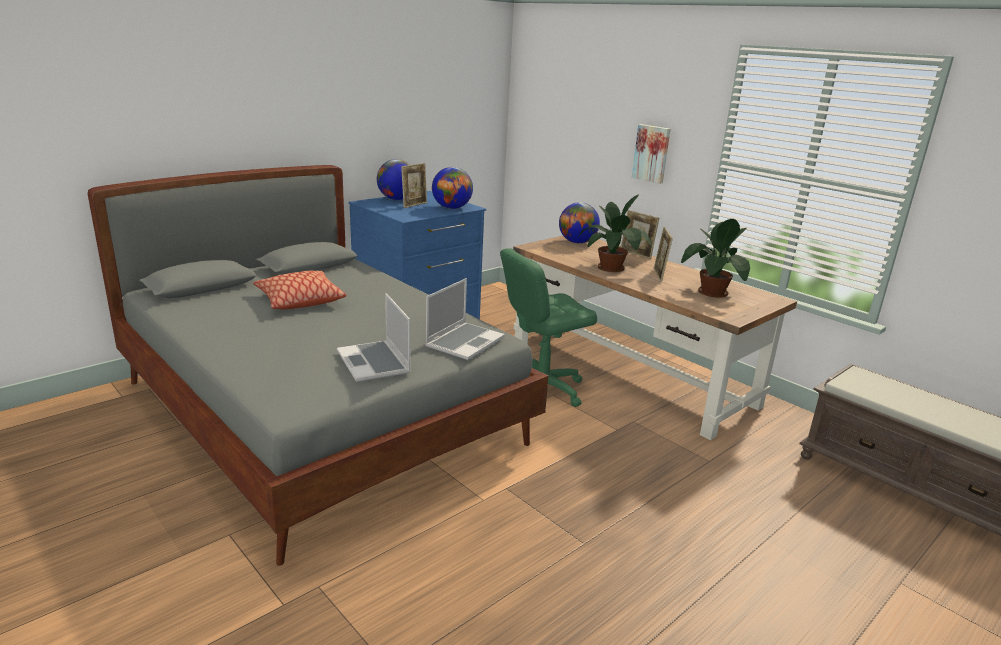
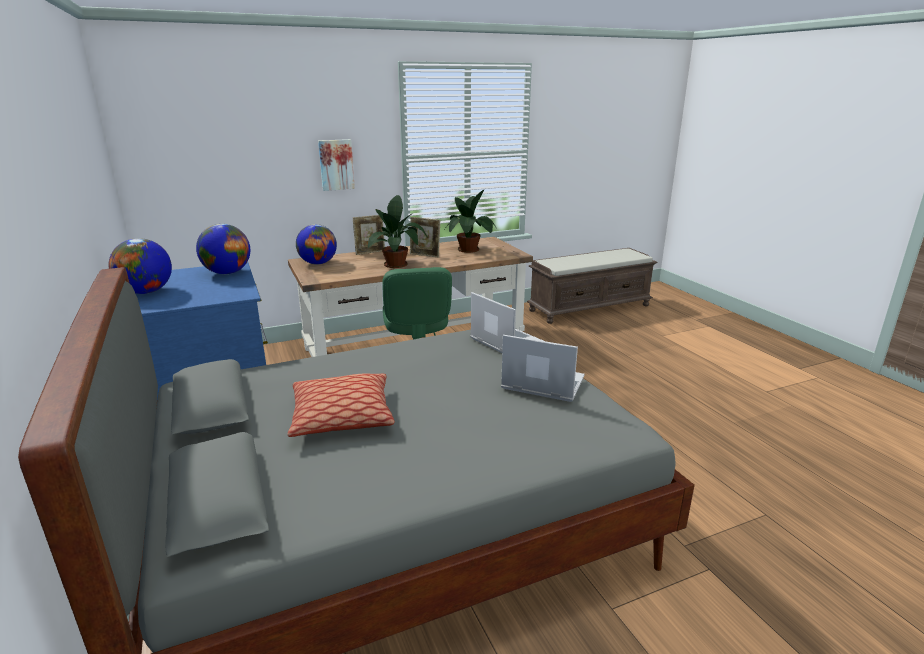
camera: 70 degrees left, 0 degrees up
laptop [337,293,411,382] -> laptop turned 150 degrees counterclockwise [501,335,584,402]
picture frame [401,163,427,208] -> none

